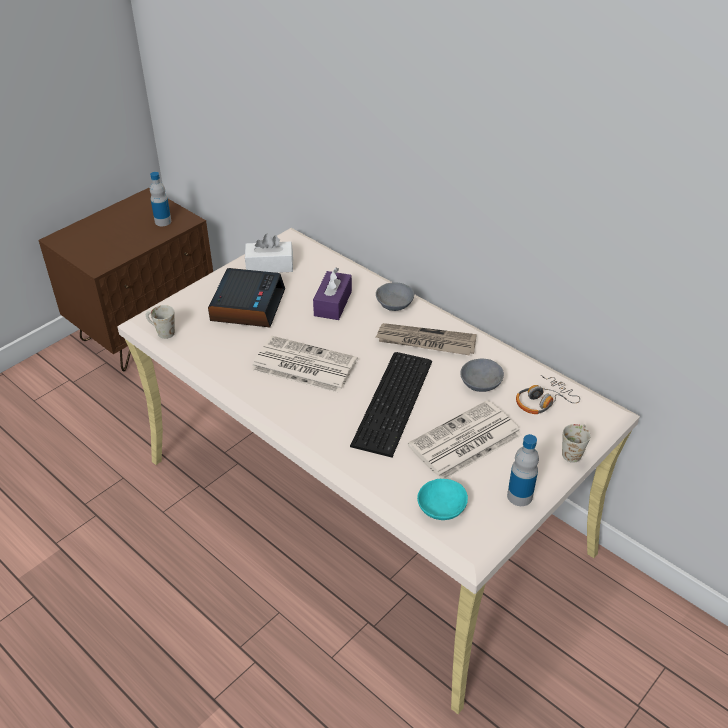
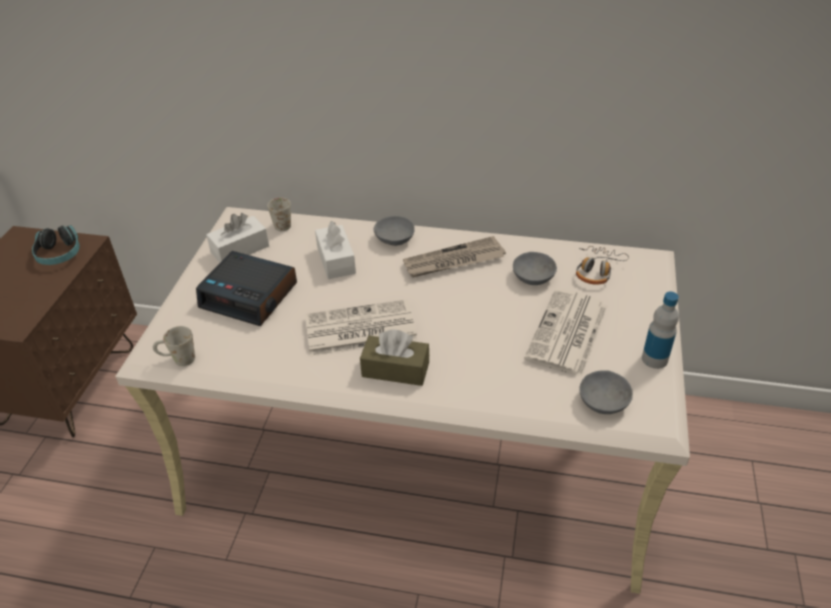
camera: 30 degrees left, 0 degrees up
bottle [150,172,171,226] -> headphones [32,225,80,265]
alarm clock [208,268,285,327] -> alarm clock turned 135 degrees clockwise [196,251,297,326]
purple tissue box [313,268,352,320] -> white tissue box [315,221,356,279]
keyboard [350,352,432,457] -> none
turquoise bowl [417,479,468,520] -> grey bowl [579,370,633,414]
white mug [562,424,591,463] -> white mug moved to [267,198,291,231]
none -> brown tissue box [360,330,429,386]

